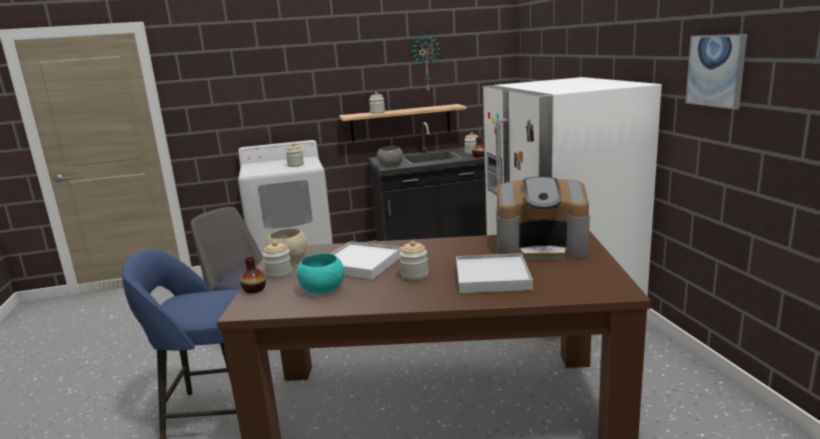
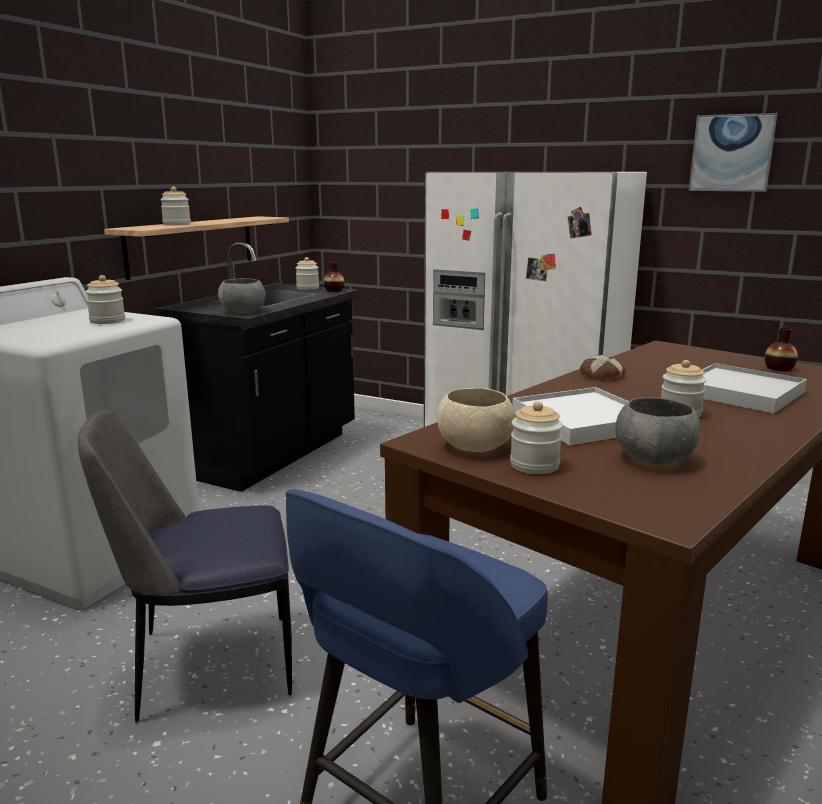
camera: 50 degrees left, 0 degrees up
vase [240,257,266,294] -> vase moved to [765,328,798,371]
turquoise bowl [297,253,344,294] -> grey bowl [615,397,700,465]
wall clock [411,34,441,93] -> none
coffee machine [496,177,590,260] -> none
none -> bread [580,355,626,380]

